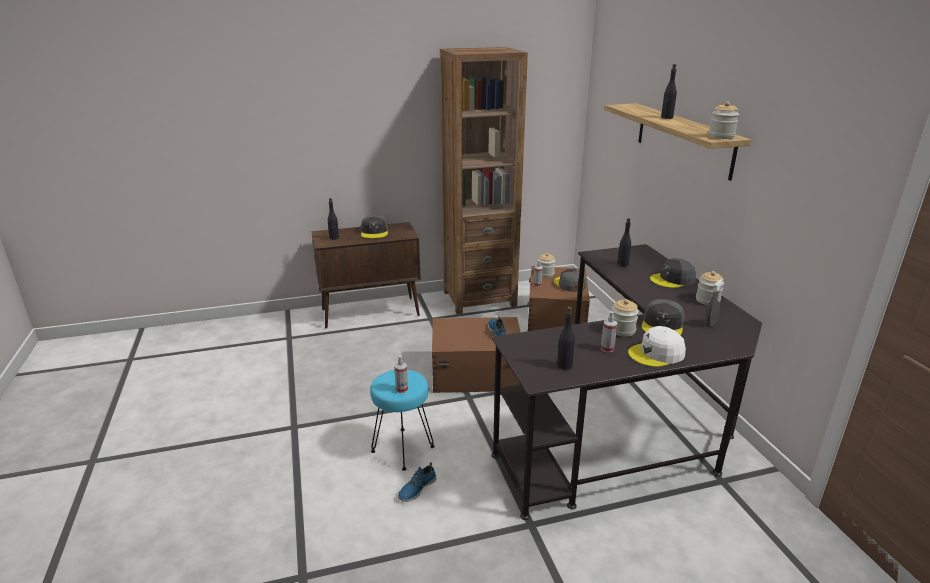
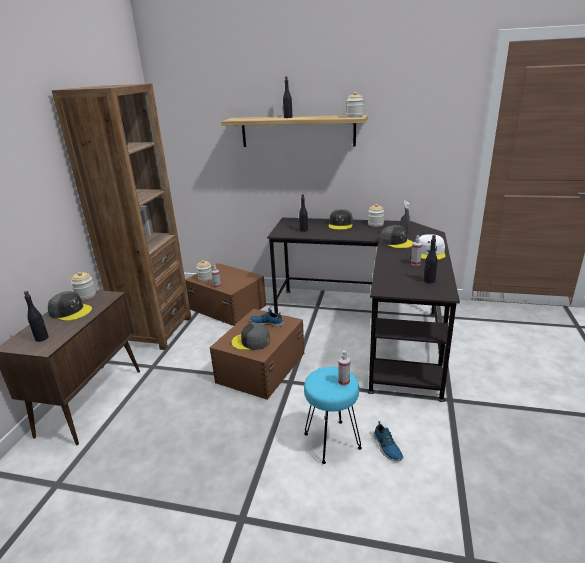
camera: 60 degrees left, 0 degrees up
grey cap [554,269,586,292] -> grey cap moved to [231,323,270,350]
jar [612,299,639,337] -> jar moved to [71,272,96,300]

